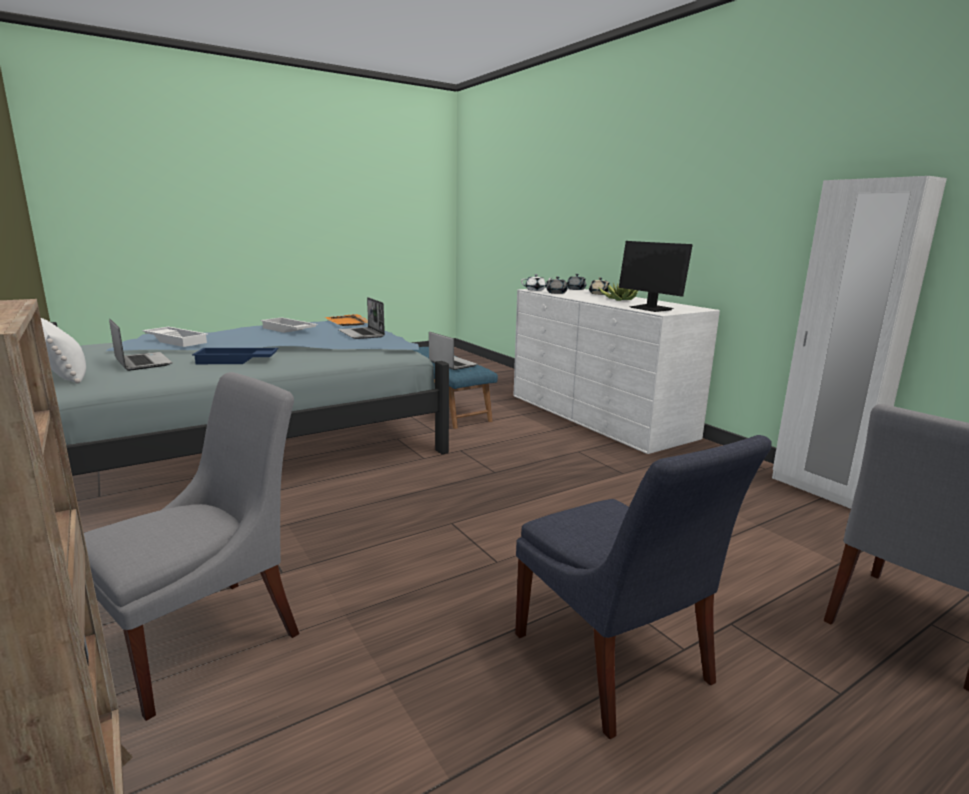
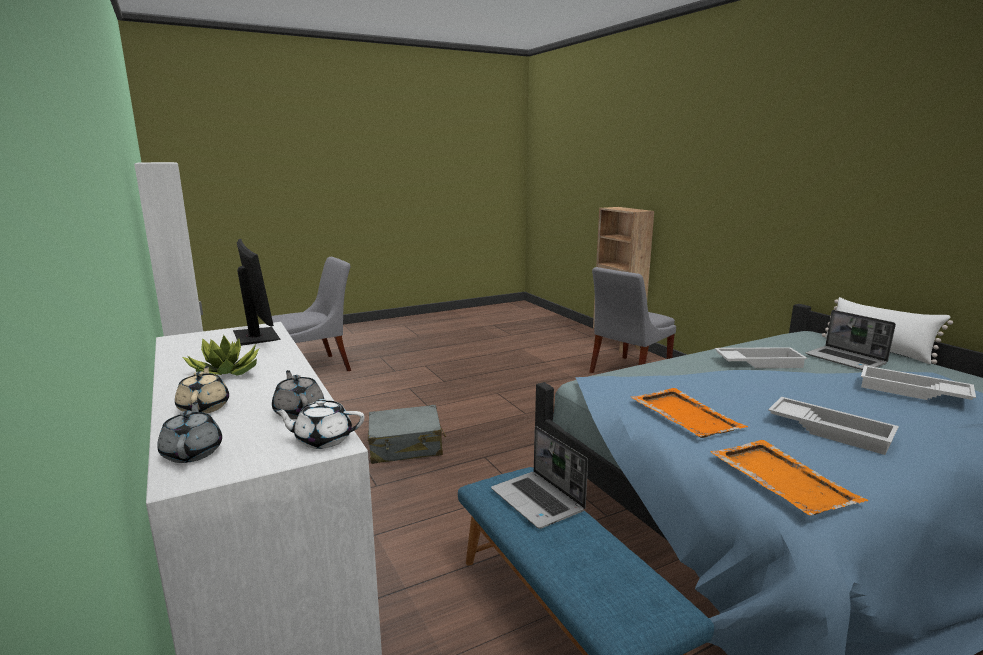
camera: 175 degrees left, 0 degrees up
blue tray [192,348,279,364] -> white tray [714,347,808,368]
laptop [338,297,385,339] -> orange tray [631,388,748,438]
blue chair [515,435,772,739] -> none
none -> grey suitcase [368,405,446,464]

